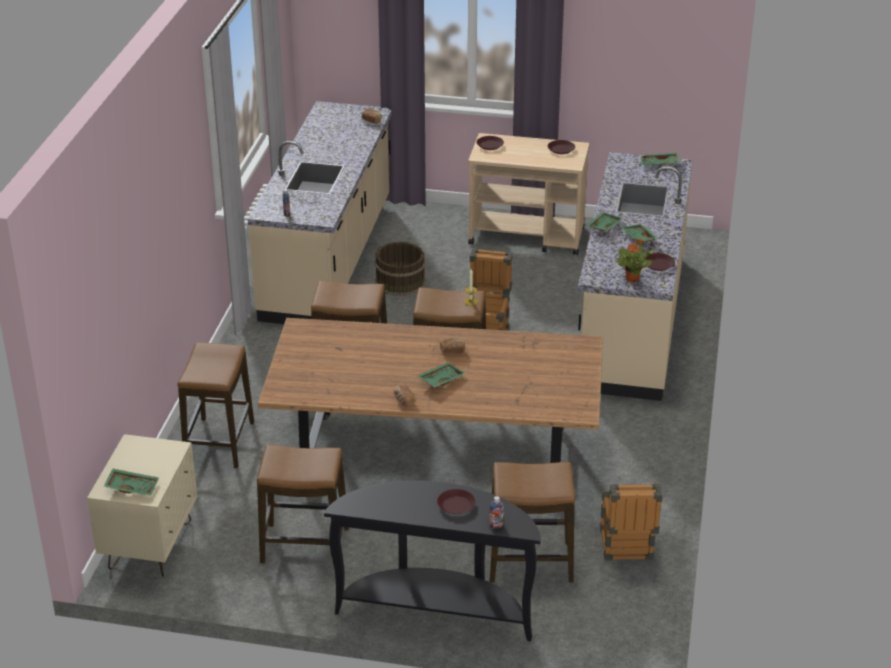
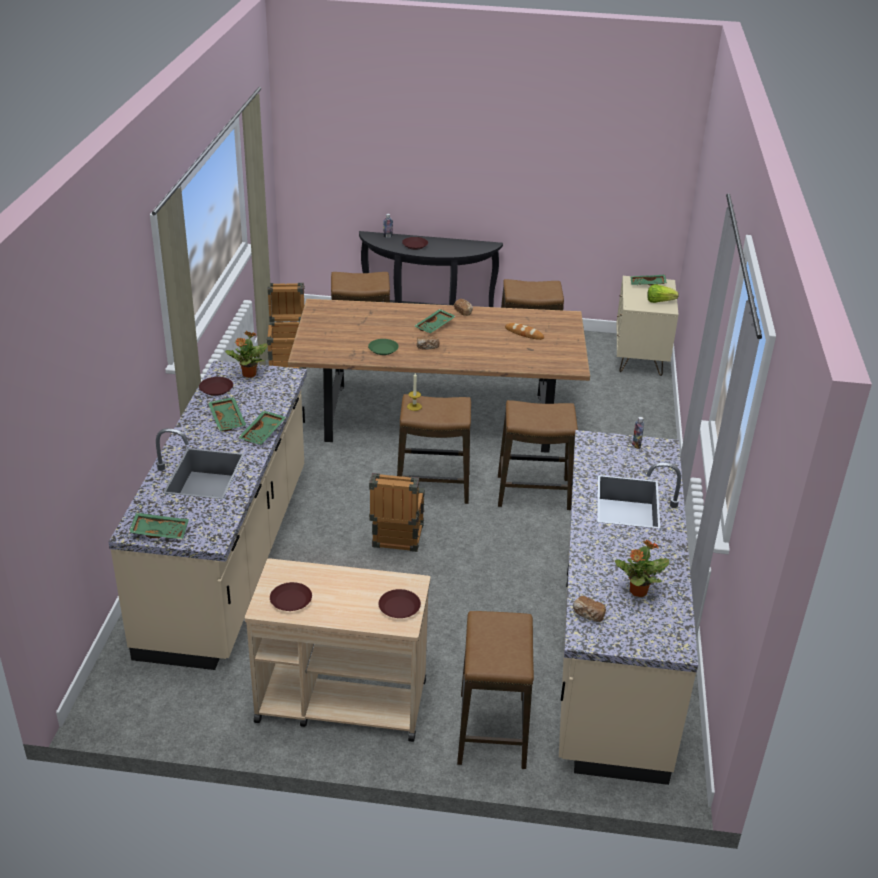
camera: 175 degrees right, 0 degrees up
stool [178,342,254,468] -> stool moved to [457,611,534,769]
brown bucket [375,242,426,296] -> none
none -> green plate [368,339,399,355]
none -> bread [505,323,544,340]
none -> potted plant [615,540,670,597]
none -> lettuce [647,284,679,303]

